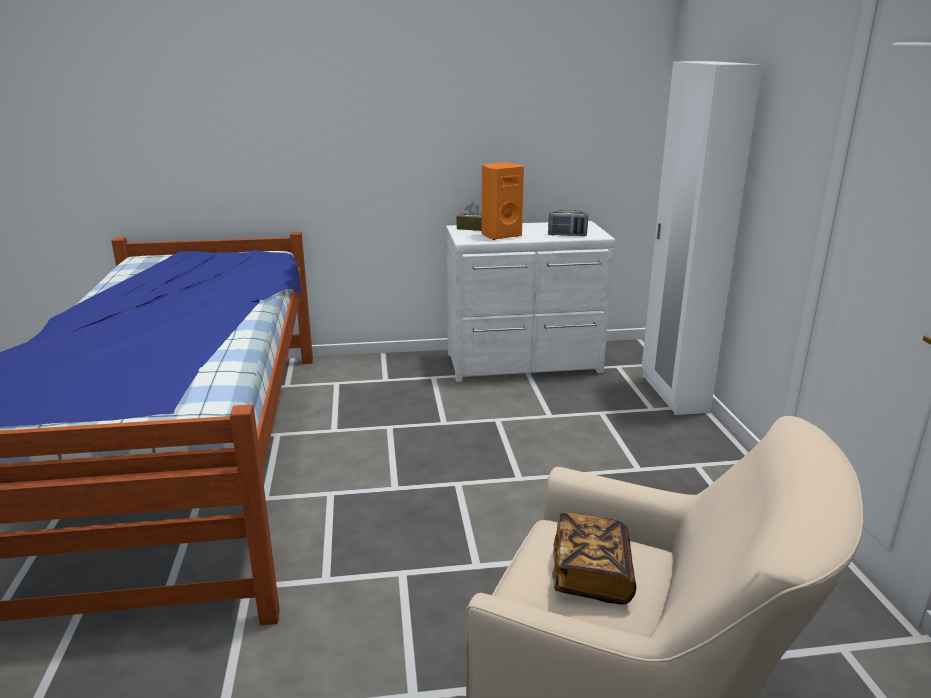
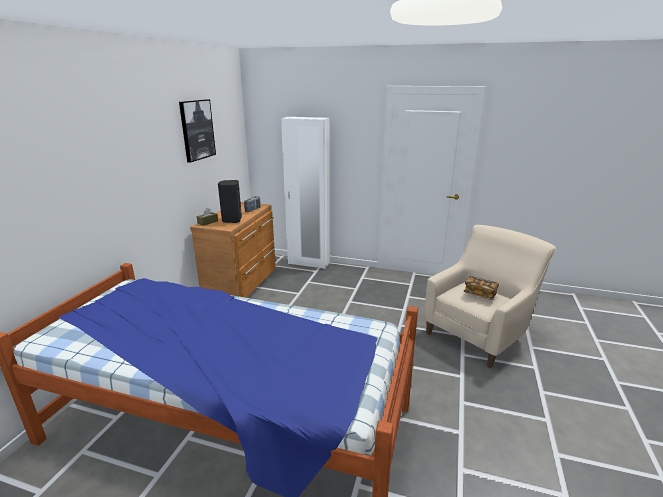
camera: 65 degrees left, 0 degrees up
white dresser [446,221,615,382] -> brown dresser [190,202,276,298]
orange speaker [482,163,524,240] -> black speaker [218,180,242,223]
none -> picture [179,99,216,163]

